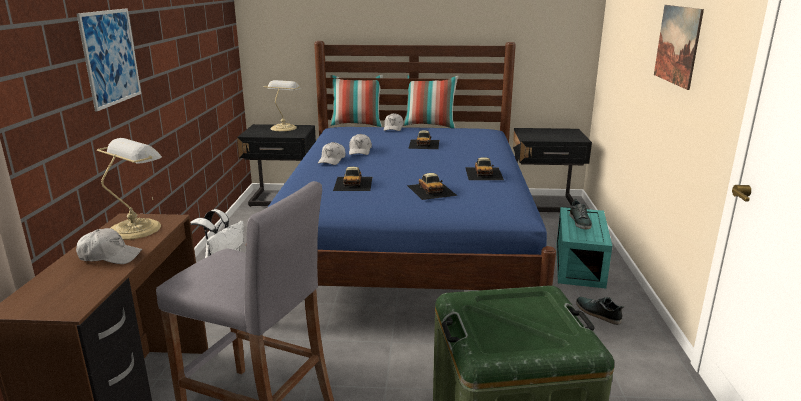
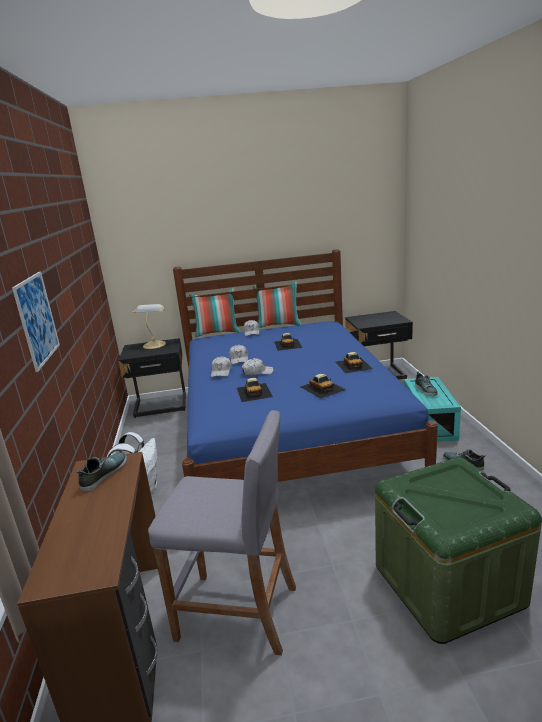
camera: 10 degrees left, 0 degrees up
white cap [76,228,142,264] -> white cap moved to [242,358,274,376]
table lamp [97,138,162,240] -> shoe [76,452,127,492]
picture [654,5,704,90] -> none

